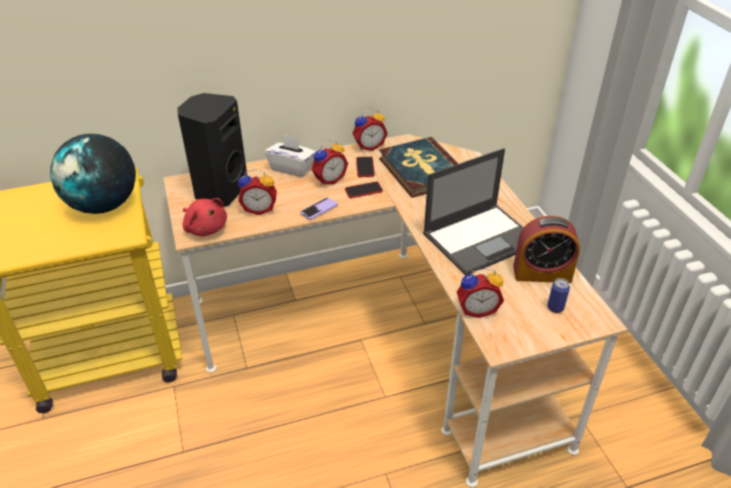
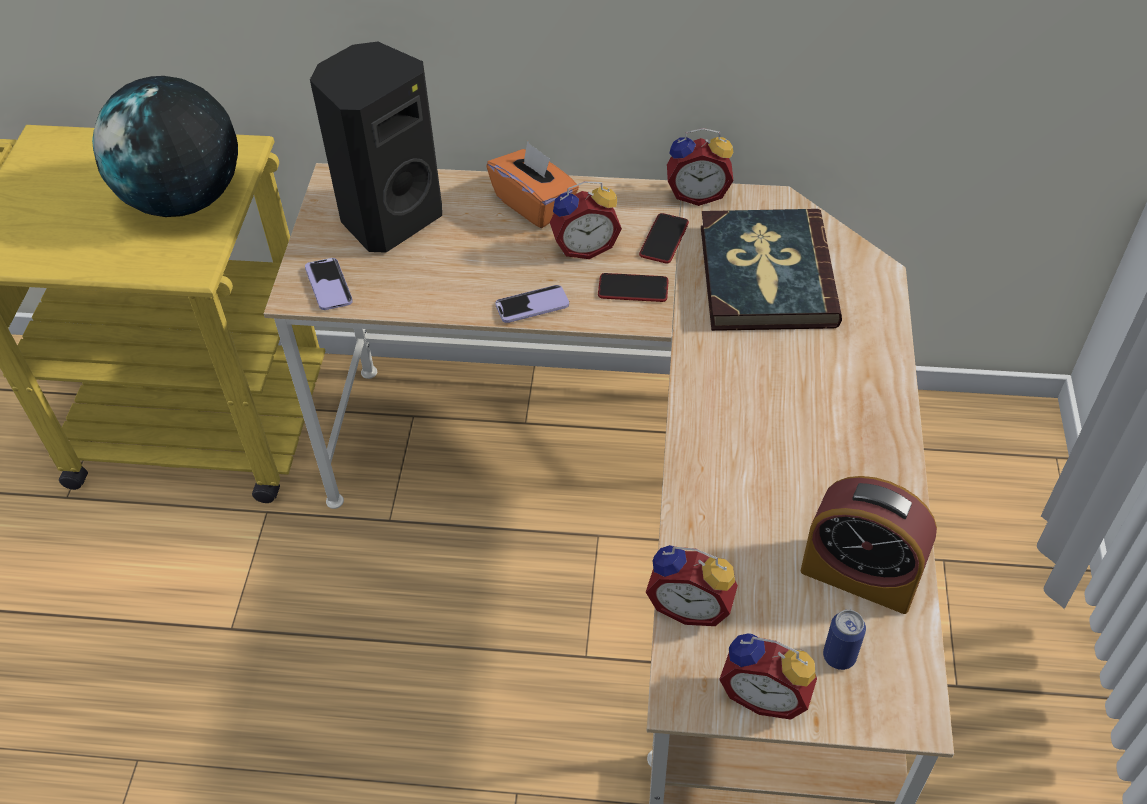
camera: 25 degrees right, 10 degrees up
red plush toy [182,198,227,237] -> phone [305,258,353,310]
alarm clock [238,170,277,215] -> alarm clock moved to [719,633,817,720]
white tissue box [265,135,316,177] -> orange tissue box [486,141,579,228]
laptop [423,148,524,276] -> none

